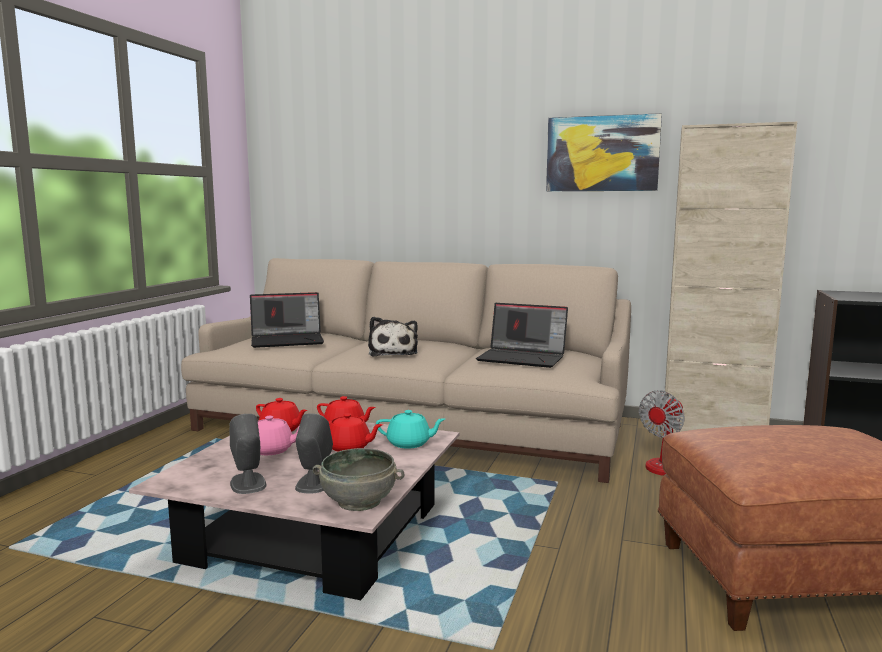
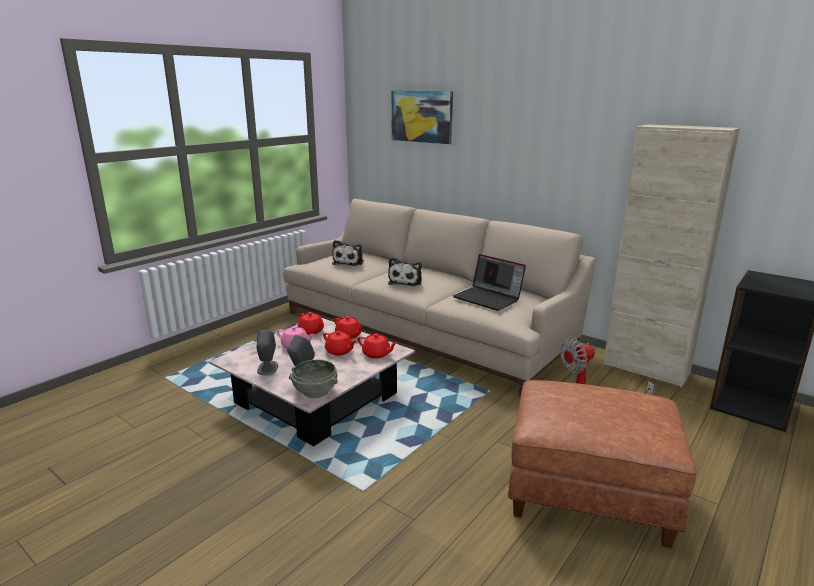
camera: 20 degrees right, 10 degrees up
laptop [250,292,324,348] -> plush toy [332,240,364,266]
turquoise teapot [376,410,445,449] -> red teapot [358,333,397,359]
picture [546,113,662,191] -> picture moved to [391,91,453,144]

